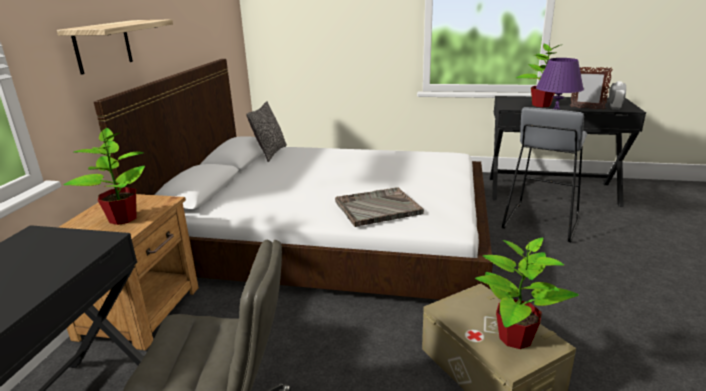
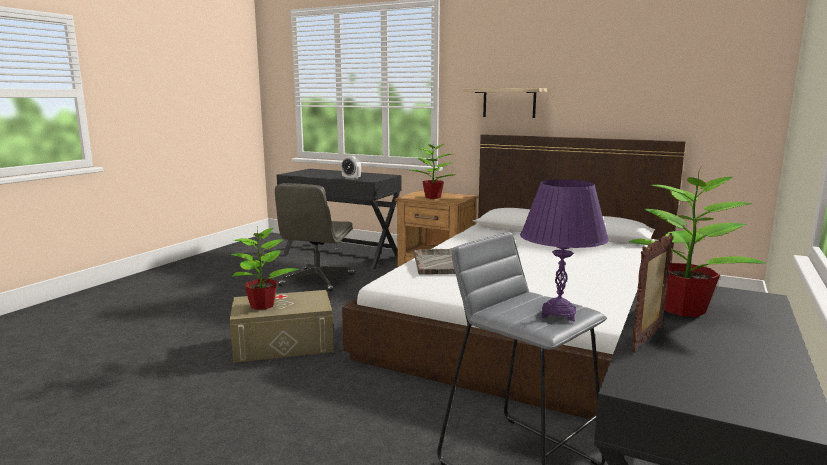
camera: 105 degrees right, 10 degrees down
pillow [246,101,287,162] -> none
alarm clock [609,81,626,110] -> alarm clock moved to [341,156,361,180]

